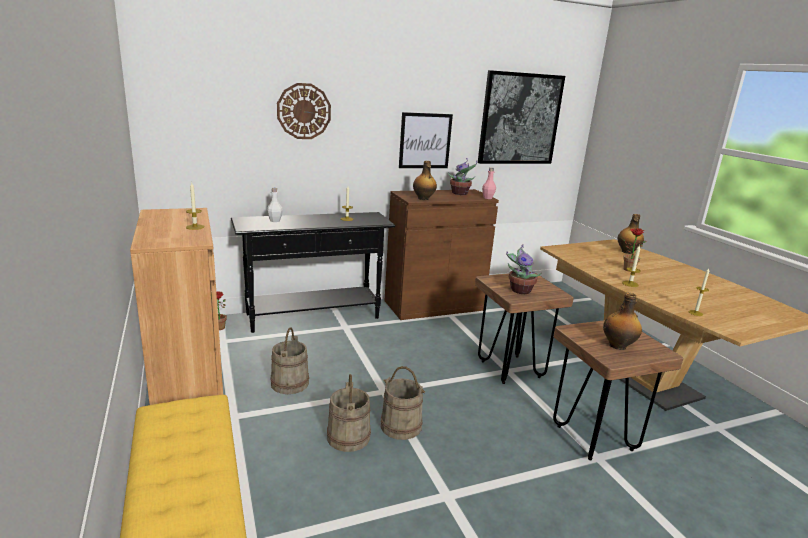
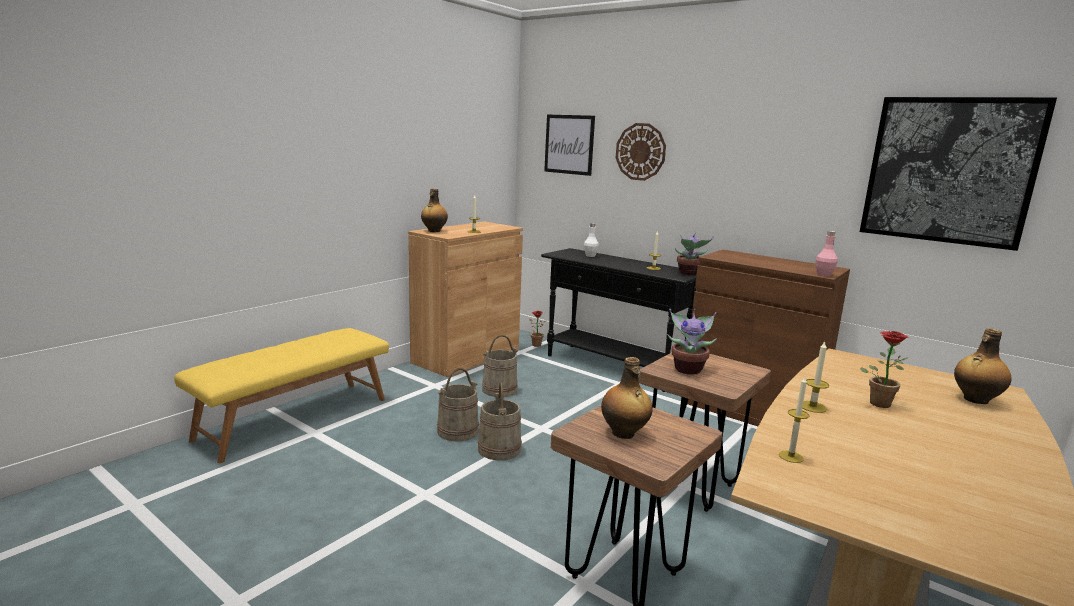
camera: 60 degrees right, 5 degrees down
picture [399,112,453,168] -> picture moved to [544,115,595,176]
bottle [413,161,437,200] -> bottle moved to [421,189,448,232]
potted plant [448,158,477,195] -> potted plant moved to [675,231,713,275]

